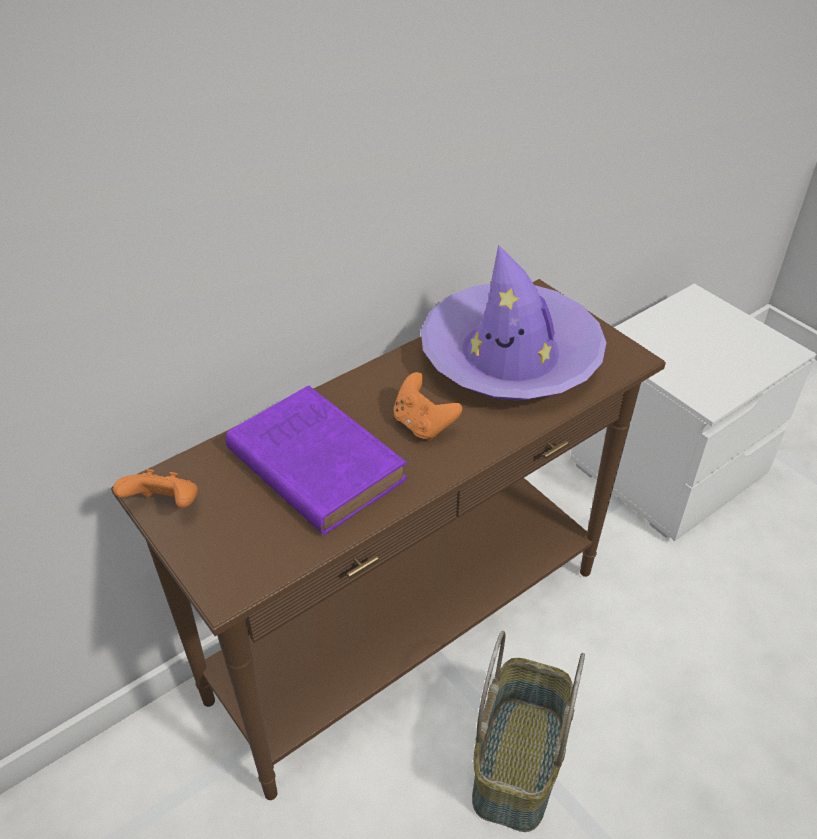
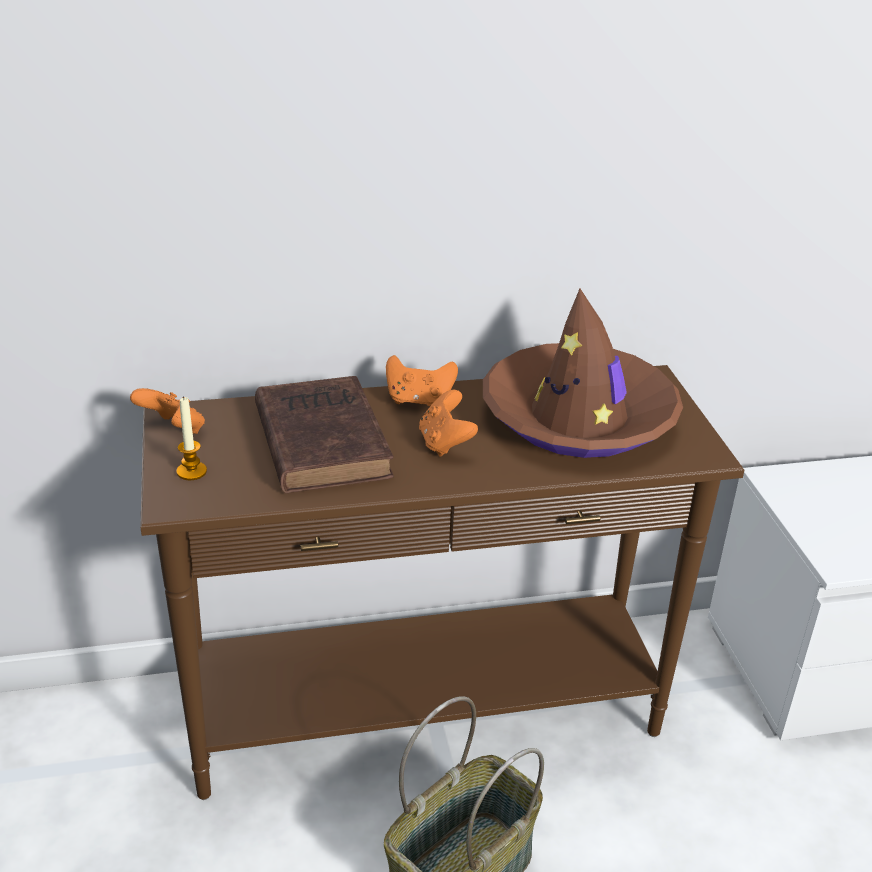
camera: 25 degrees right, 10 degrees down
purple book [226,386,407,535] -> brown book [255,376,394,493]
purple hat [421,245,607,401] -> brown hat [483,289,683,458]
none -> candle [176,396,207,480]
none -> orange game controller [386,355,458,406]

